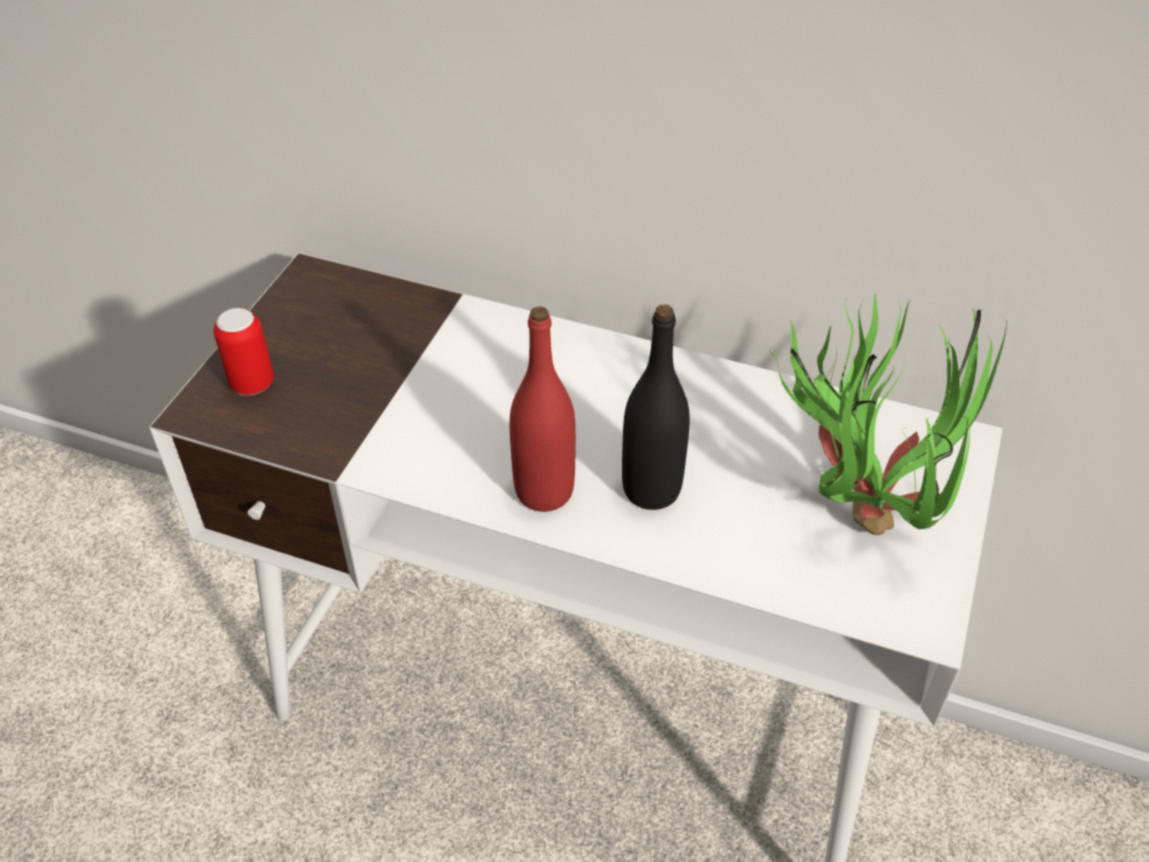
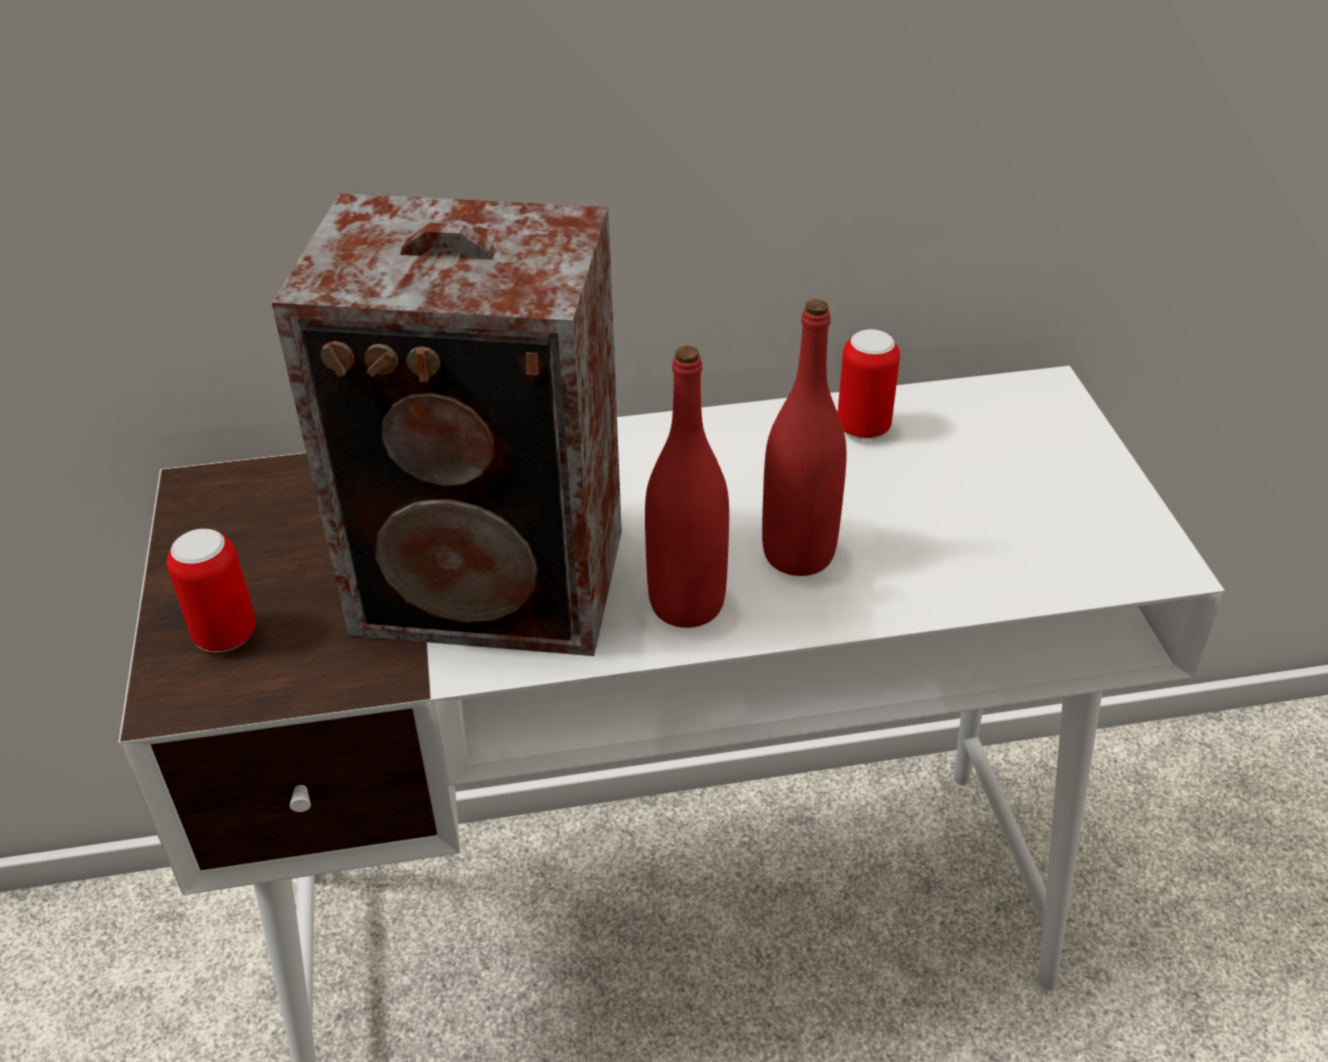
camera: 30 degrees left, 5 degrees down
black bottle [622,305,690,510] -> red bottle [762,299,846,576]
potted plant [769,294,1007,535] -> none
none -> speaker [272,193,622,656]
none -> can [838,329,900,439]

